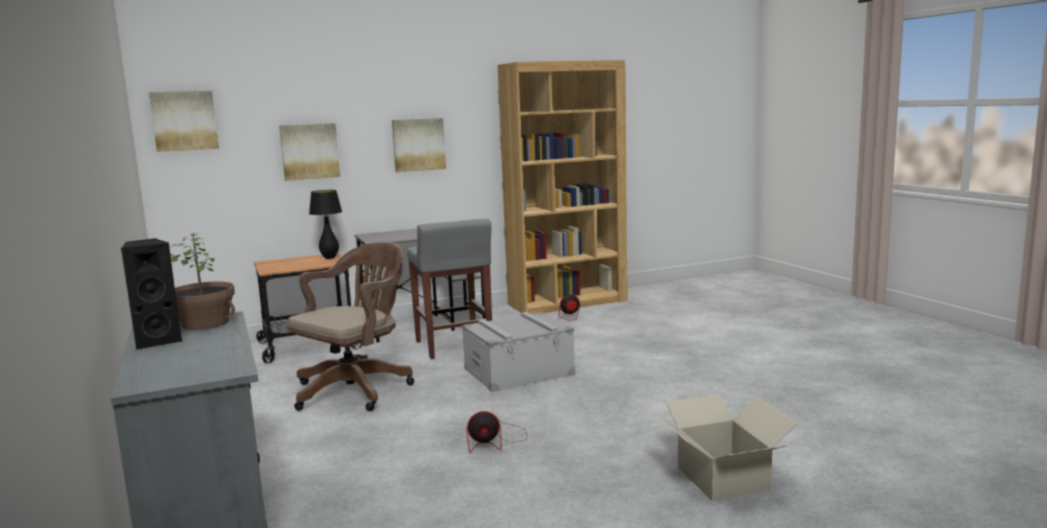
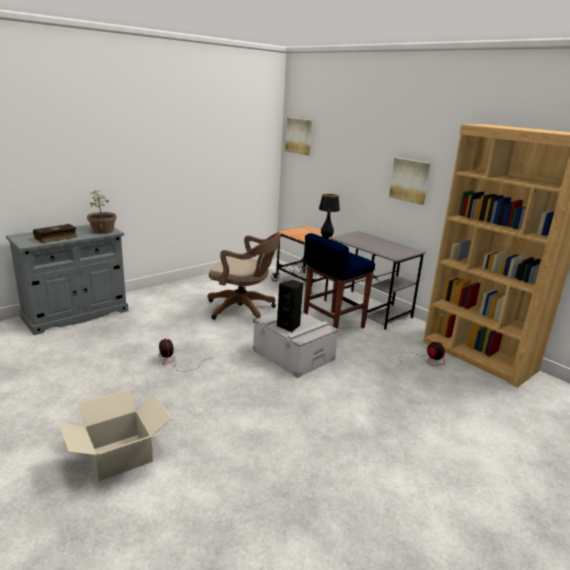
camera: 70 degrees right, 10 degrees up
black speaker [121,238,182,350] -> black speaker moved to [277,280,303,332]
picture [279,123,340,181] -> none
grey stool [407,219,492,359] -> blue stool [303,233,375,329]
none -> book [33,224,77,243]

